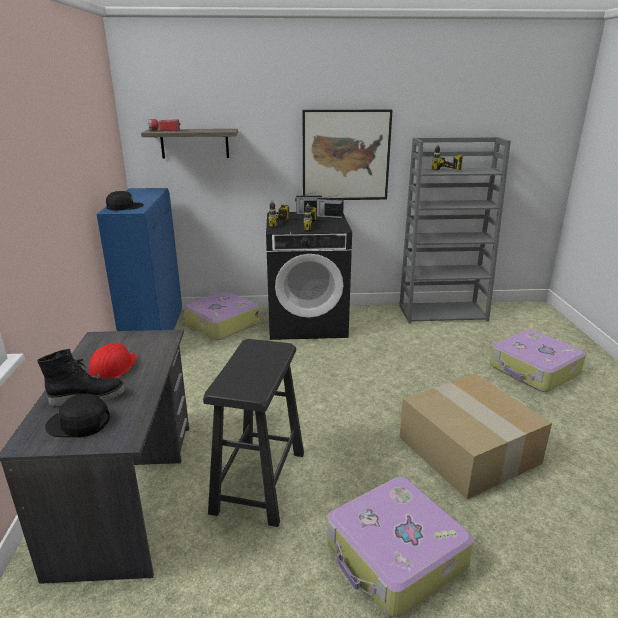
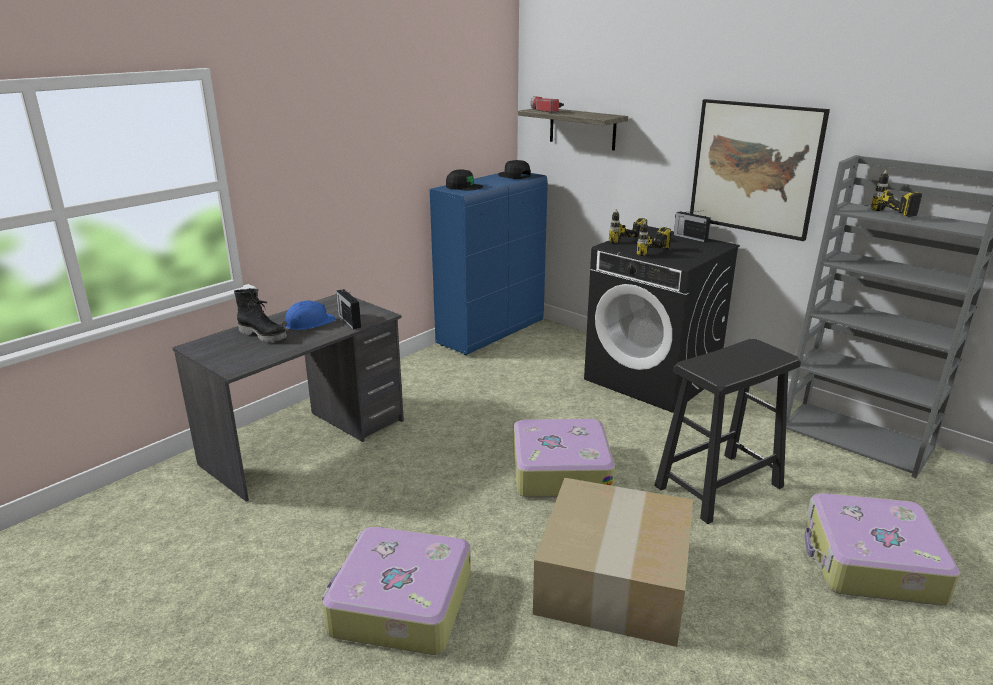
camera: 45 degrees right, 0 degrees up
black cap [45,394,110,437] -> black cap moved to [498,160,531,179]
red hard hat [89,343,137,378] -> blue hard hat [281,301,336,330]
suitcase [184,291,259,340] -> suitcase moved to [514,419,615,498]
black stool [203,339,304,527] -> black stool moved to [654,339,801,524]
radio [316,195,344,218] -> radio moved to [336,289,361,329]

